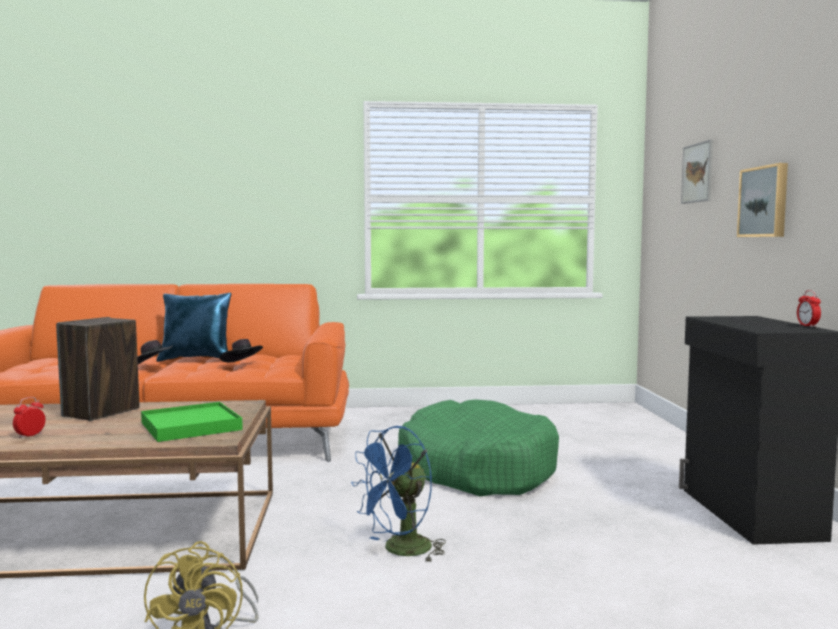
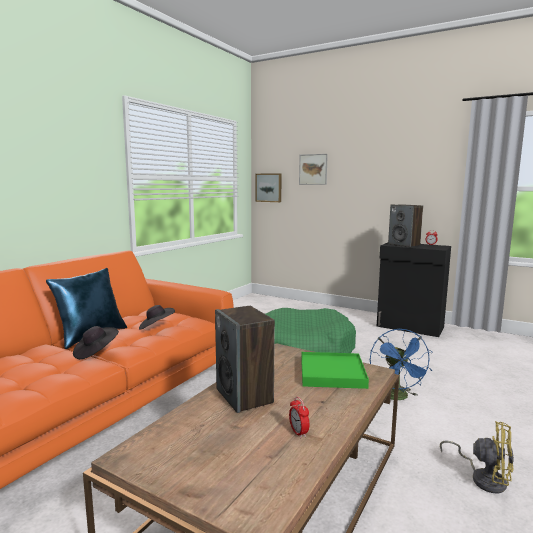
camera: 55 degrees left, 5 degrees up
picture [737,163,788,237] -> picture moved to [256,173,282,202]
none -> speaker [388,204,423,247]

